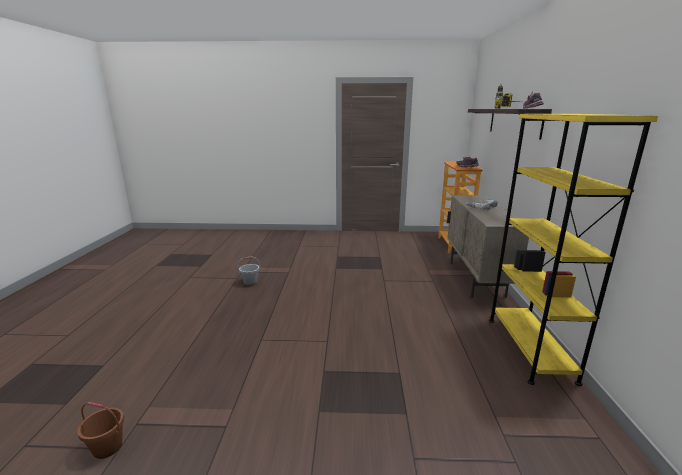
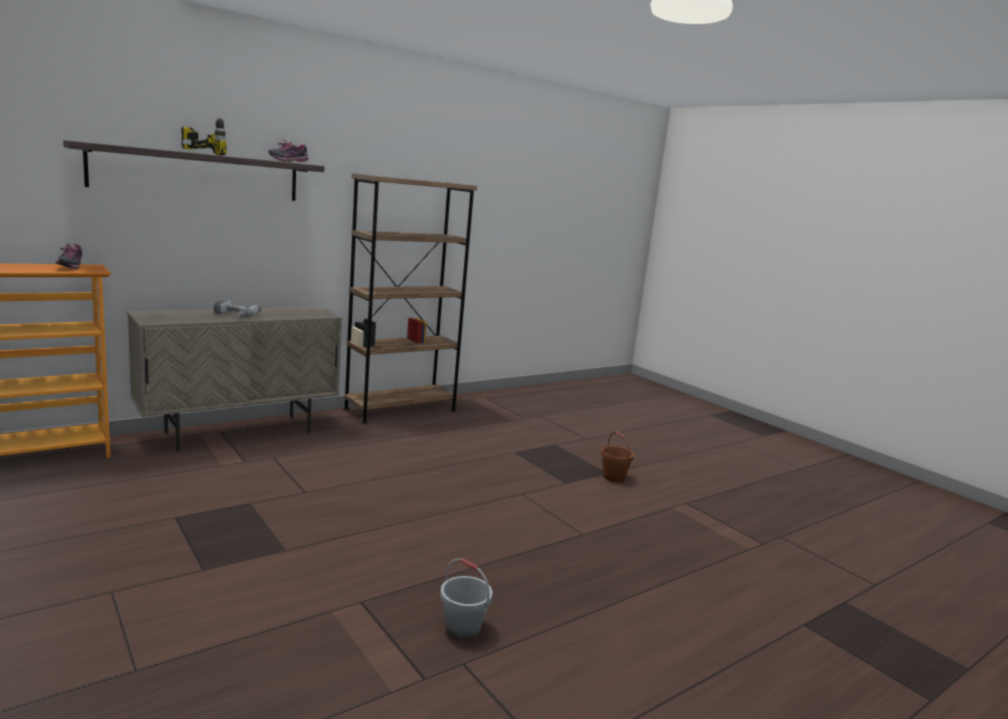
camera: 130 degrees left, 5 degrees down
brown bucket [77,402,124,459] -> brown bucket moved to [601,431,634,482]
yellow bookcase [489,114,658,386] -> brown bookcase [343,174,477,424]

